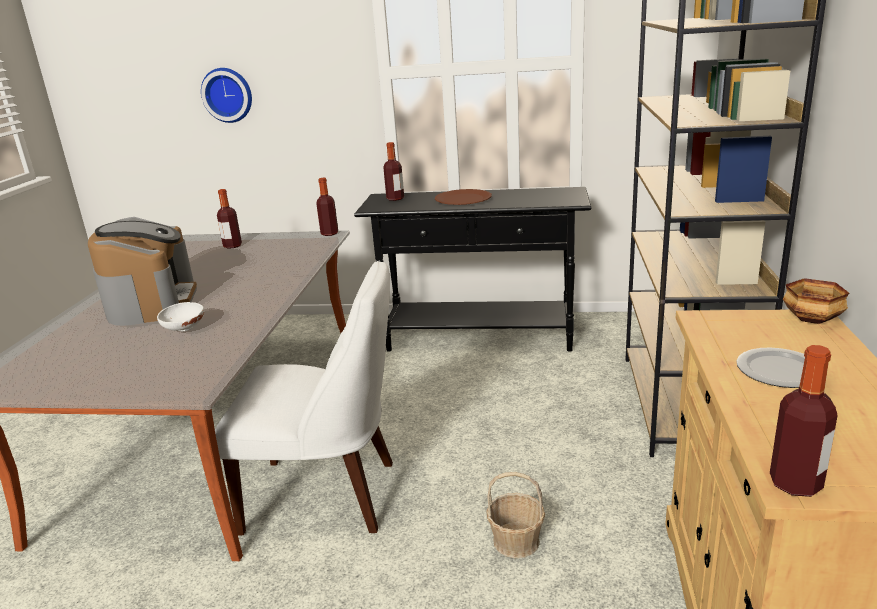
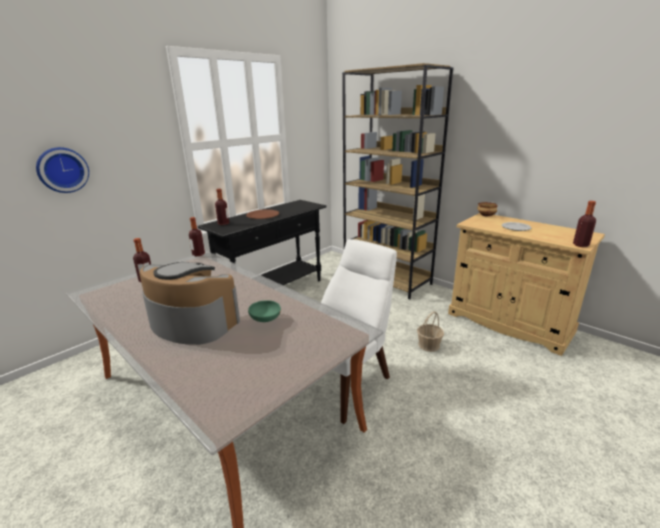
camera: 55 degrees left, 0 degrees up
white bowl [157,302,204,331] -> green bowl [248,300,281,322]

